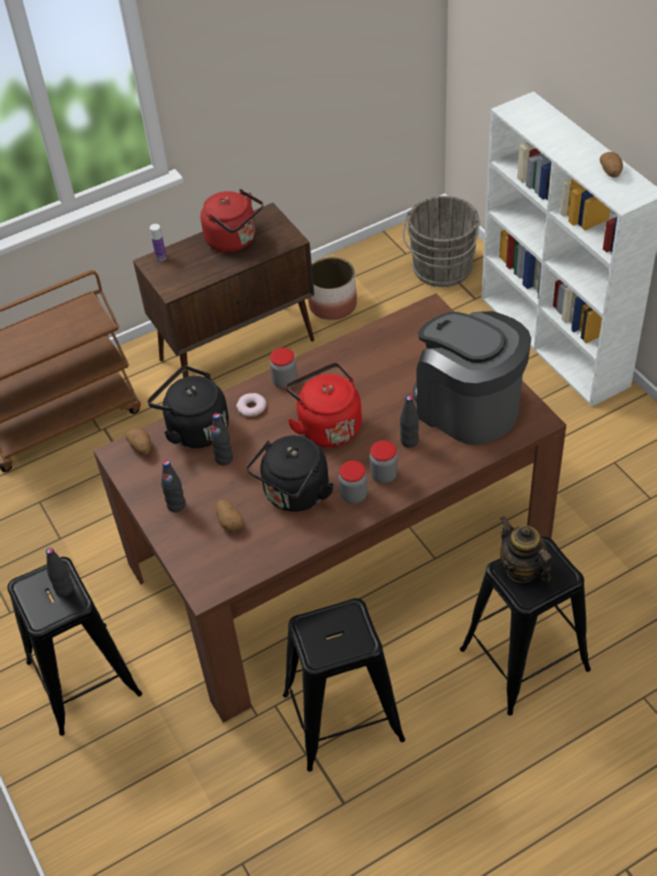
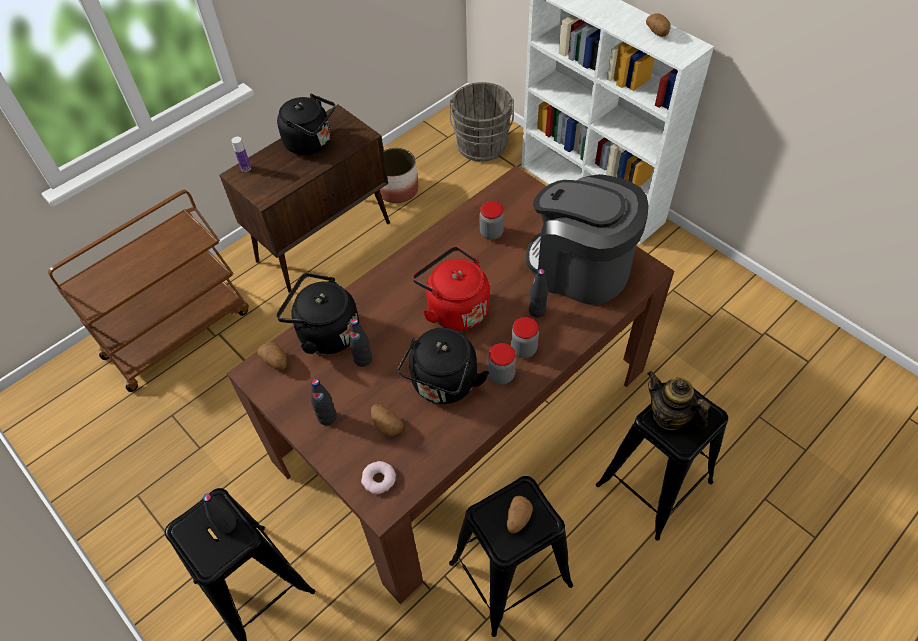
camera: 15 degrees left, 5 degrees up
red kettle [200,189,263,252] -> black kettle [277,94,335,155]
donut [236,393,266,417] -> donut moved to [361,461,396,494]
jar [270,348,297,389] -> jar moved to [480,201,504,240]
none -> potato [507,496,533,533]

